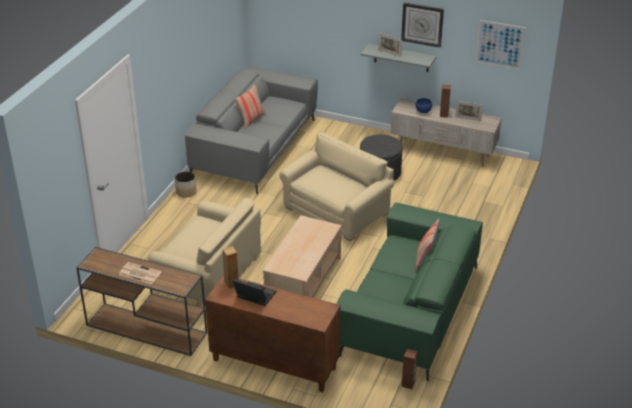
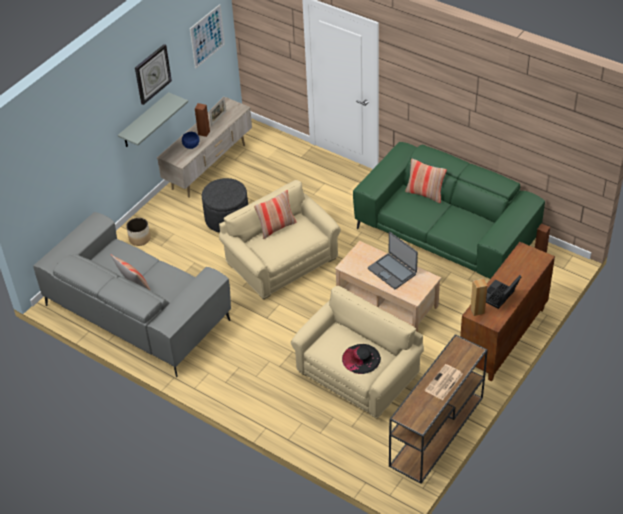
camera: 75 degrees left, 10 degrees up
planter [175,171,197,198] -> planter moved to [126,218,151,246]
picture frame [378,33,402,56] -> none
none -> pillow [254,190,296,239]
none -> black hat [342,344,381,374]
none -> laptop [368,232,418,289]

